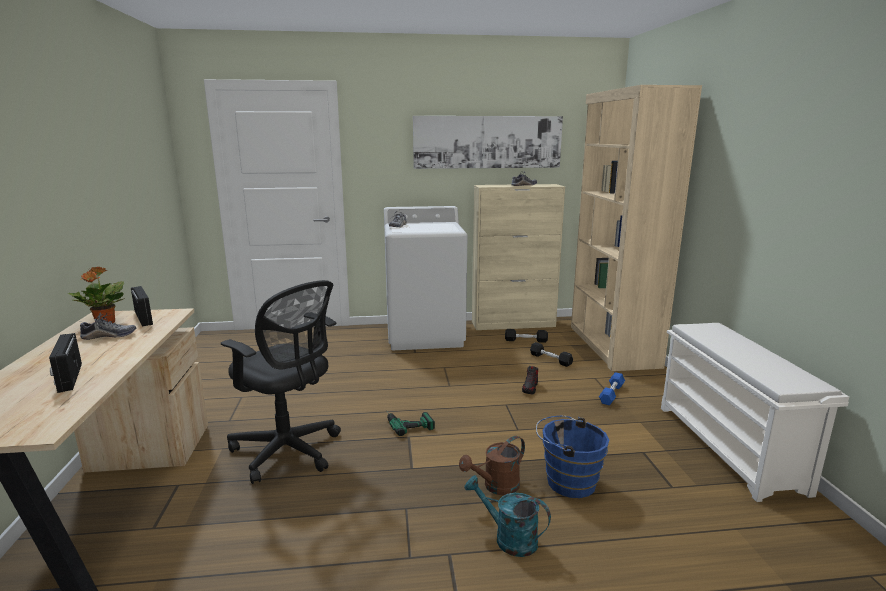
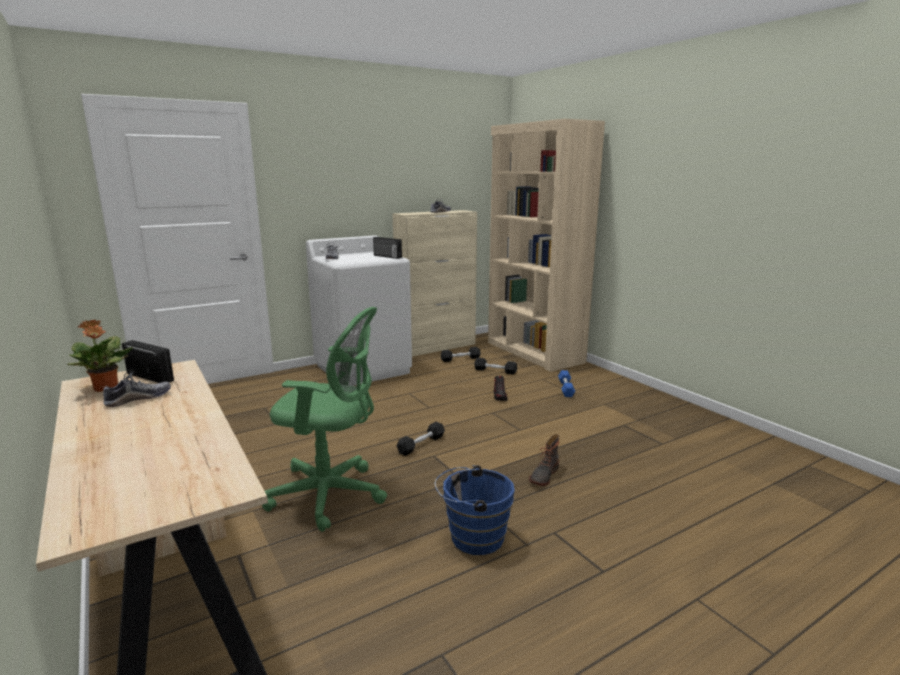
camera: 25 degrees left, 0 degrees up
radio [49,333,82,393] -> radio moved to [373,237,402,259]
black office chair [221,280,341,484] -> green office chair [262,307,387,532]
power drill [387,411,435,436] -> black dumbbell [396,422,445,456]
picture [413,116,563,169] -> none
brown watering can [459,436,525,495] -> boot [529,434,559,486]
turquoise watering can [464,475,551,557] -> none
blue bucket [536,416,609,498] -> blue bucket moved to [435,465,515,555]
white shoe rack [661,323,849,502] -> none

